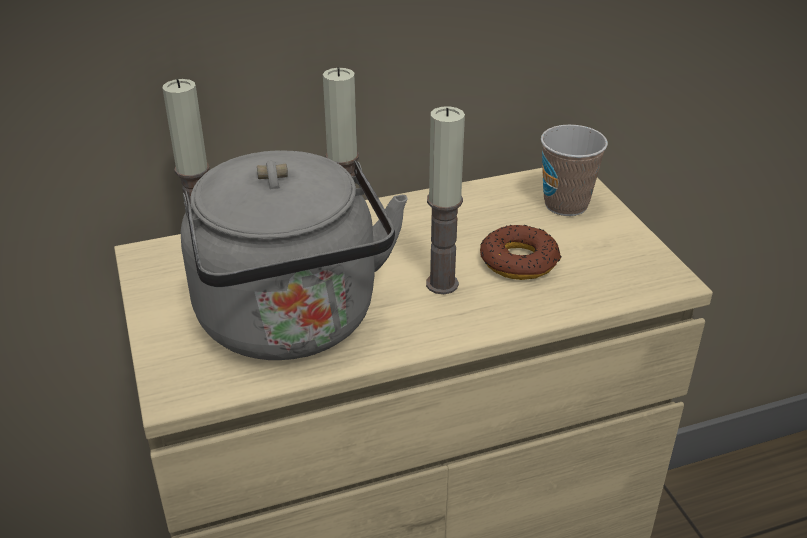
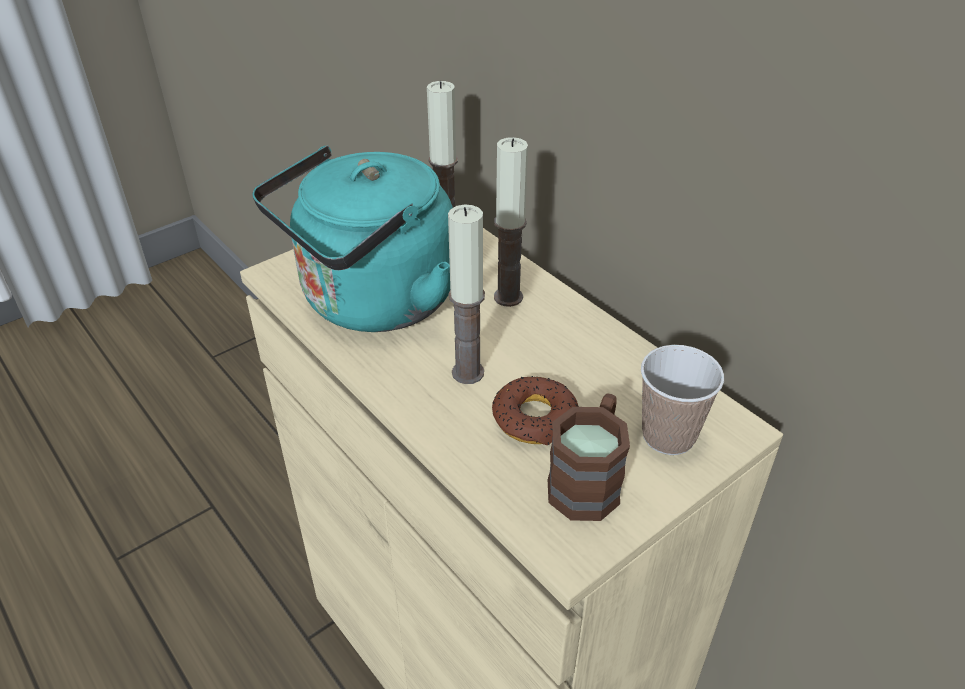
camera: 70 degrees right, 5 degrees up
grey kettle [181,150,408,360] -> turquoise kettle [252,145,453,332]
none -> brown mug [548,394,630,521]

